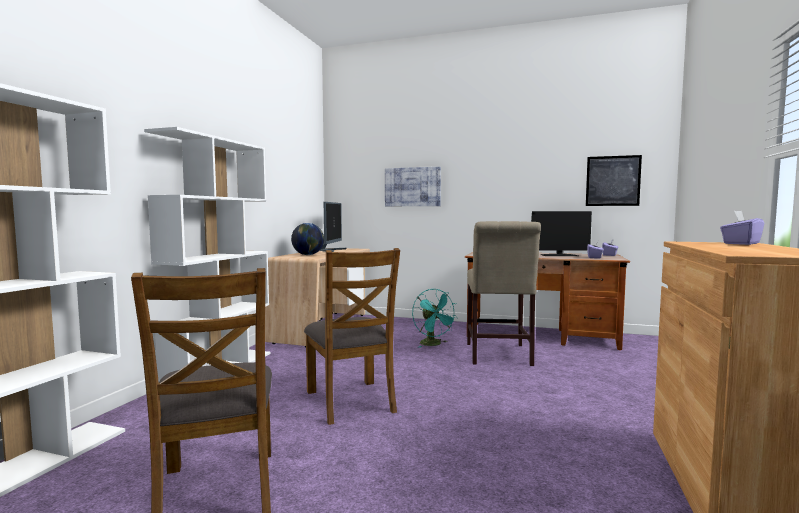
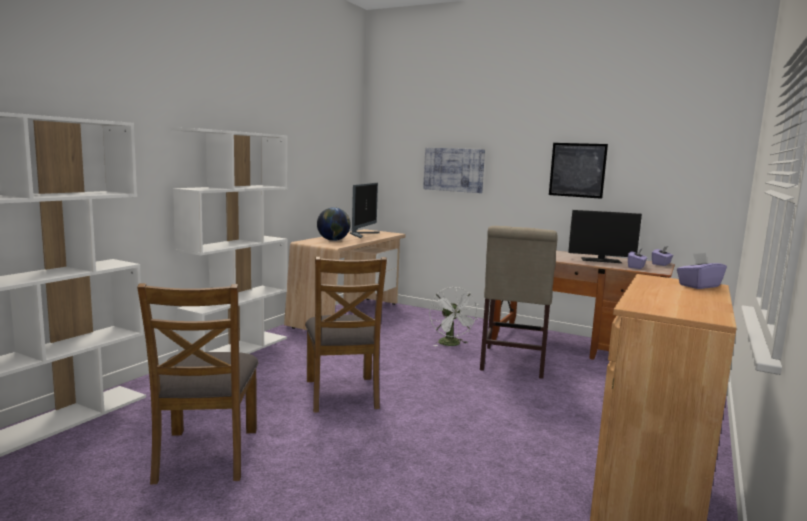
camera: 10 degrees right, 5 degrees up
turquoise fan [412,289,457,347] -> white fan [429,287,478,346]
picture [586,155,642,206] -> picture moved to [549,143,608,199]

